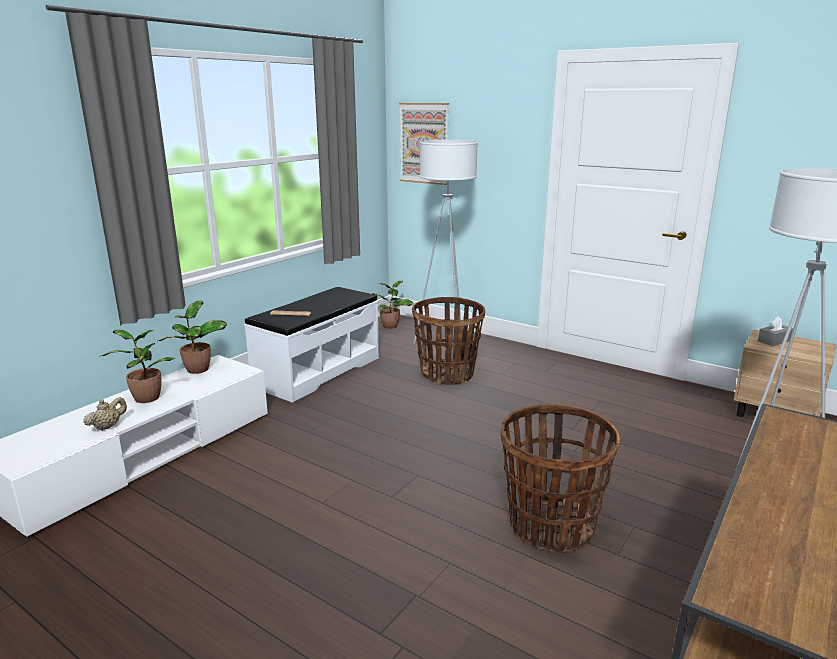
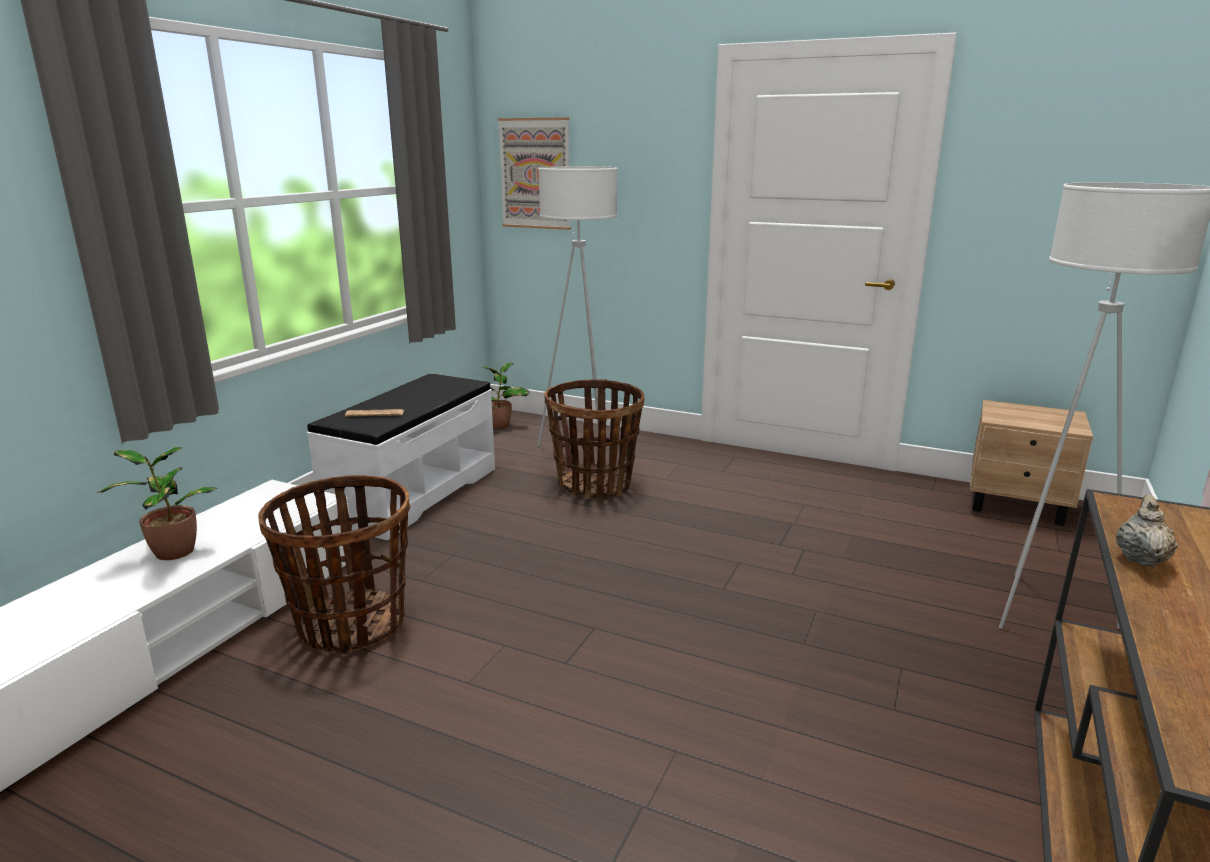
camera: 10 degrees left, 0 degrees up
beige teapot [83,397,127,431] -> beige teapot moved to [1116,494,1178,567]
potted plant [158,301,227,374] -> none
basket [501,404,620,553] -> basket moved to [258,475,410,654]
grey tissue box [758,316,793,346] -> none

